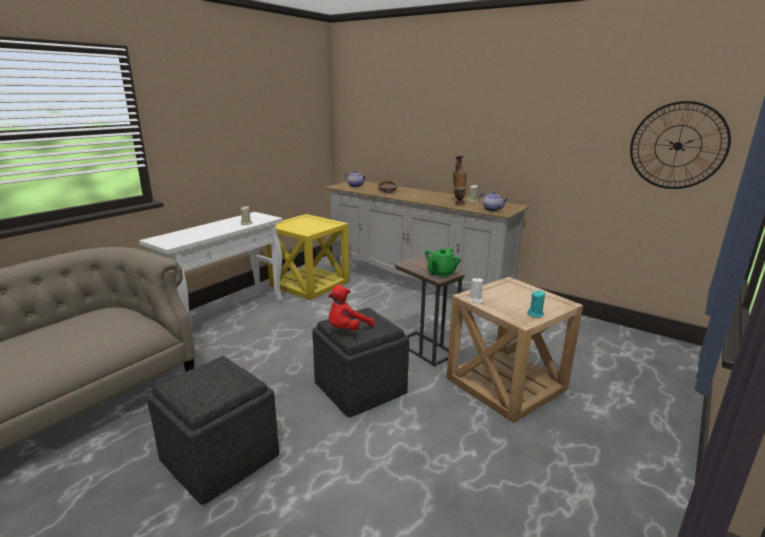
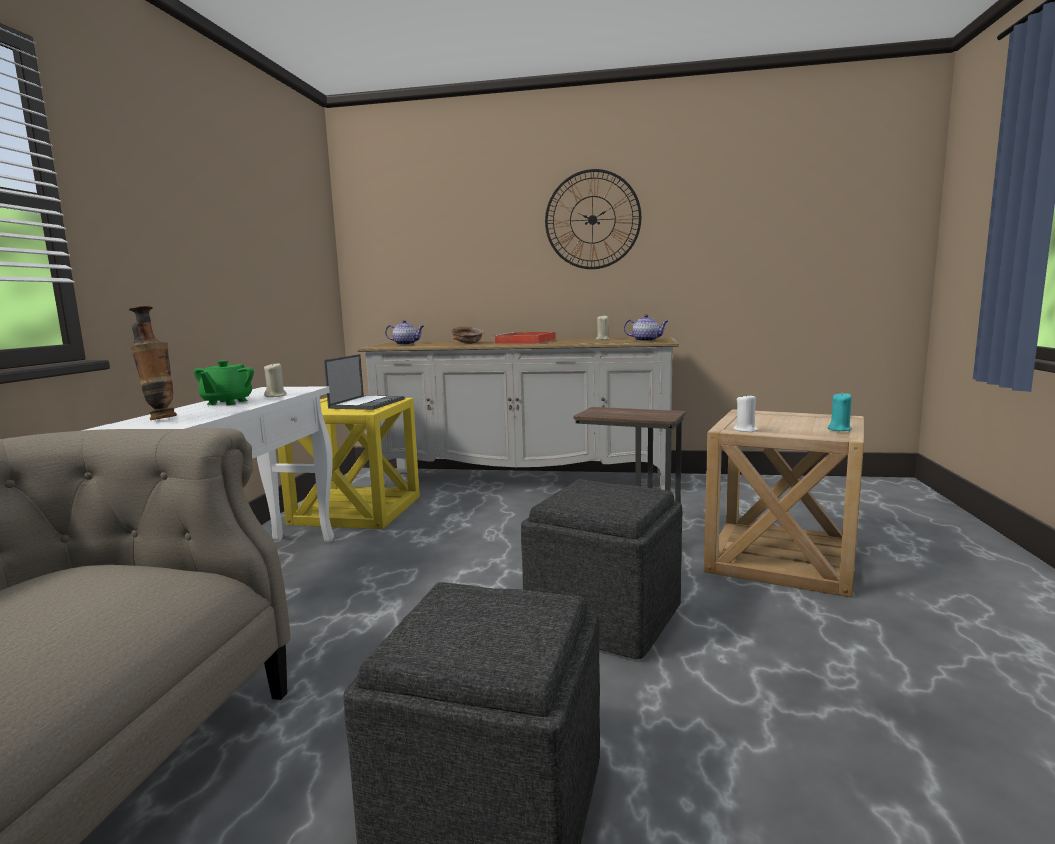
camera: 25 degrees left, 10 degrees down
red plush toy [328,285,374,330] -> none
green teapot [425,248,461,278] -> green teapot moved to [193,360,254,405]
vase [453,156,467,205] -> vase moved to [129,306,177,420]
wall clock [630,101,731,189] -> wall clock moved to [545,169,641,269]
none -> laptop [324,354,405,410]
none -> red tray [493,332,556,344]

